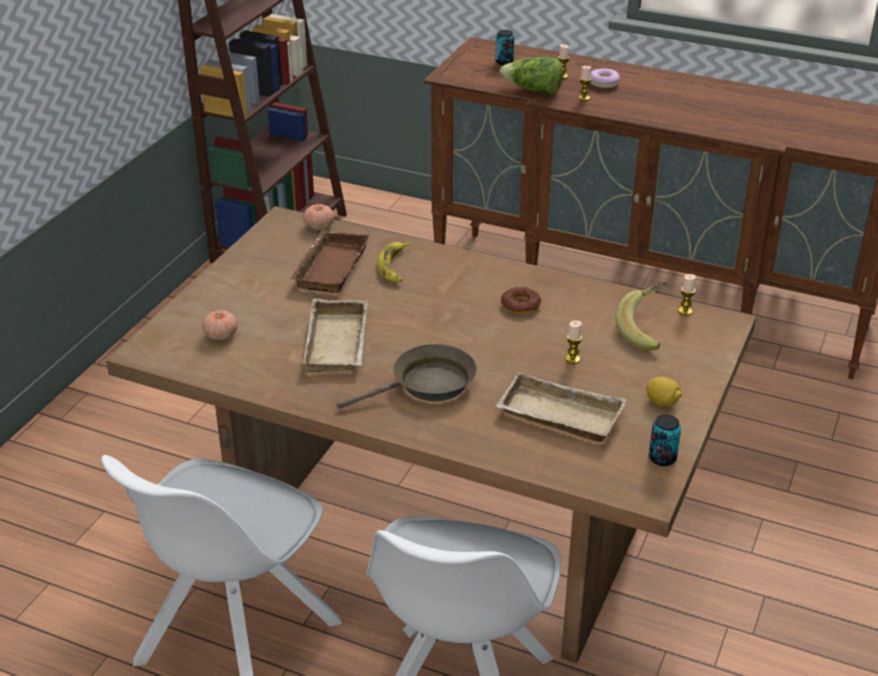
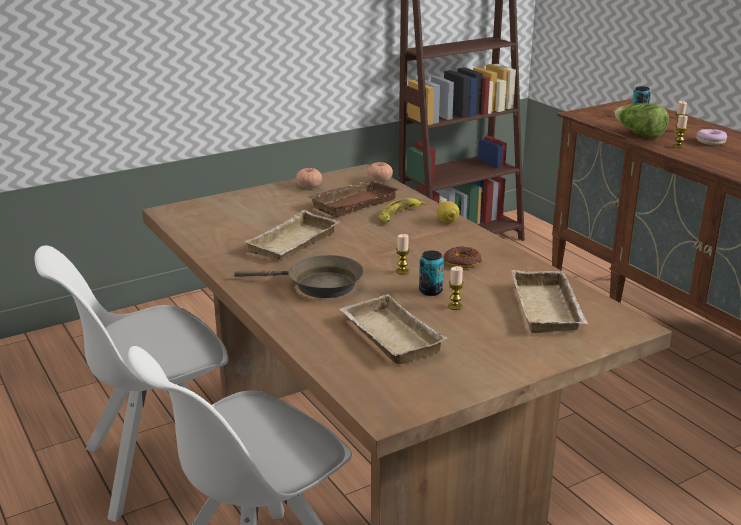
camera: 35 degrees right, 10 degrees down
tomato [202,310,238,340] -> tomato moved to [296,168,322,189]
banana [616,281,668,351] -> beige tray [511,270,588,333]
lemon [647,377,682,406] -> lemon moved to [437,201,460,223]
can [649,415,681,466] -> can moved to [419,251,444,296]
candle [678,274,696,316] -> candle moved to [396,234,410,275]

